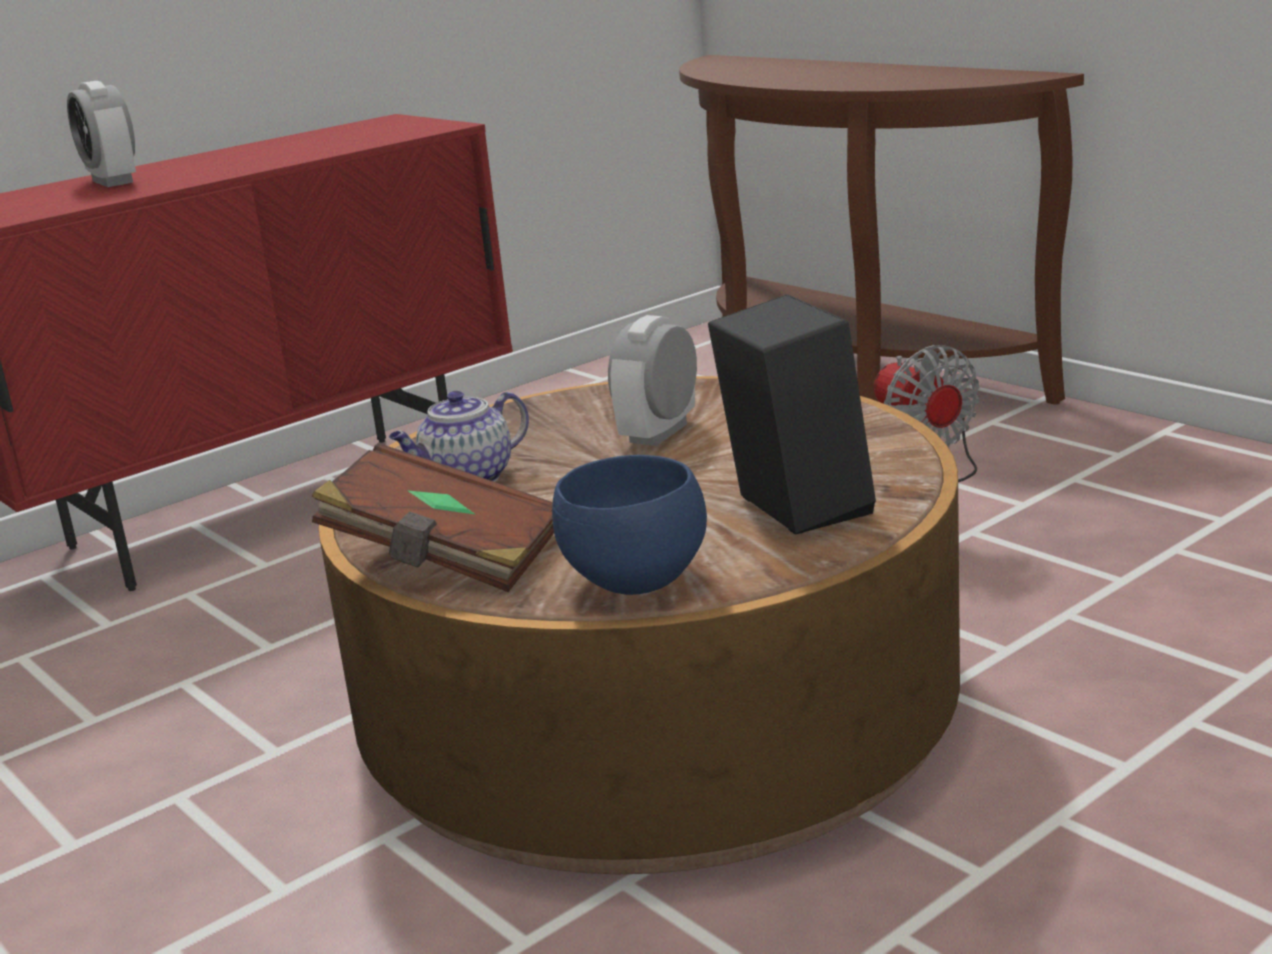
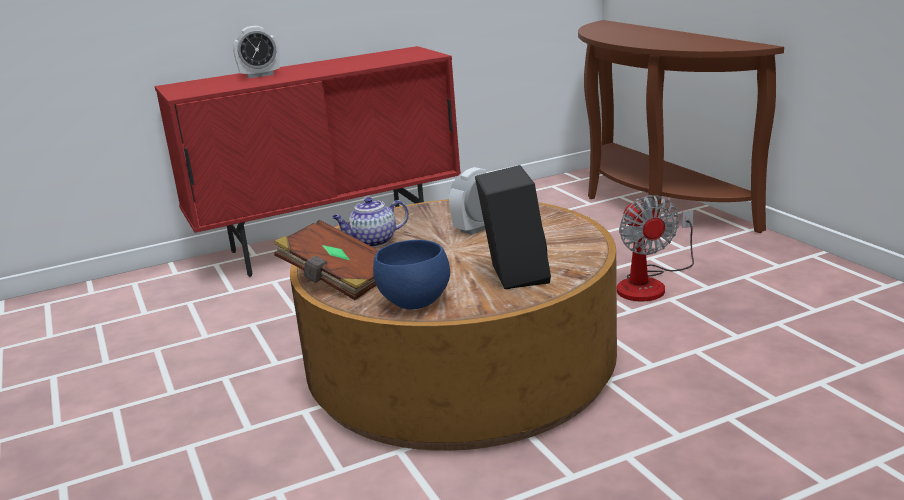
camera: 15 degrees right, 0 degrees up
alarm clock [67,81,136,187] -> alarm clock turned 90 degrees counterclockwise [233,26,280,78]

